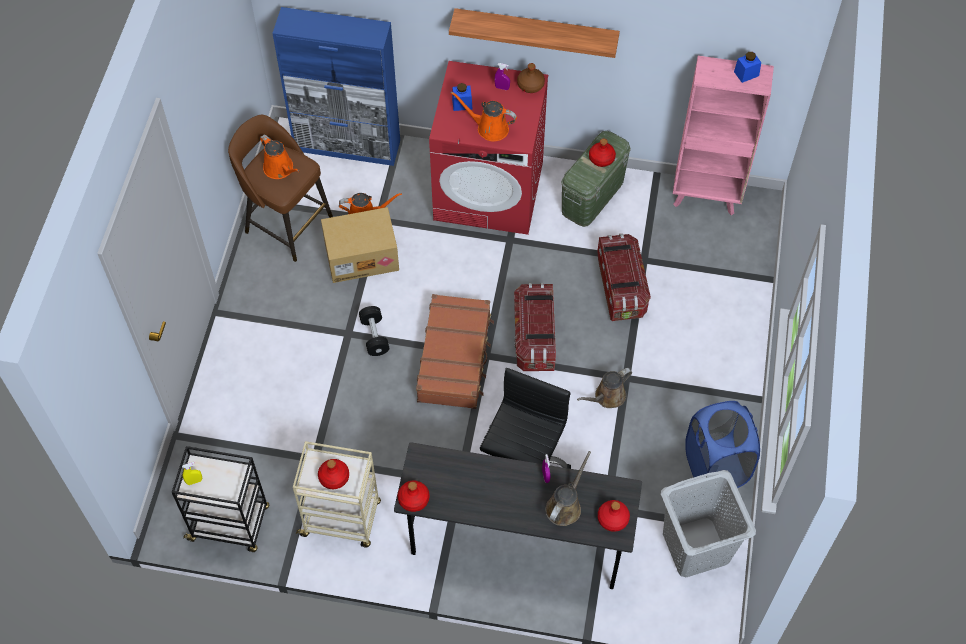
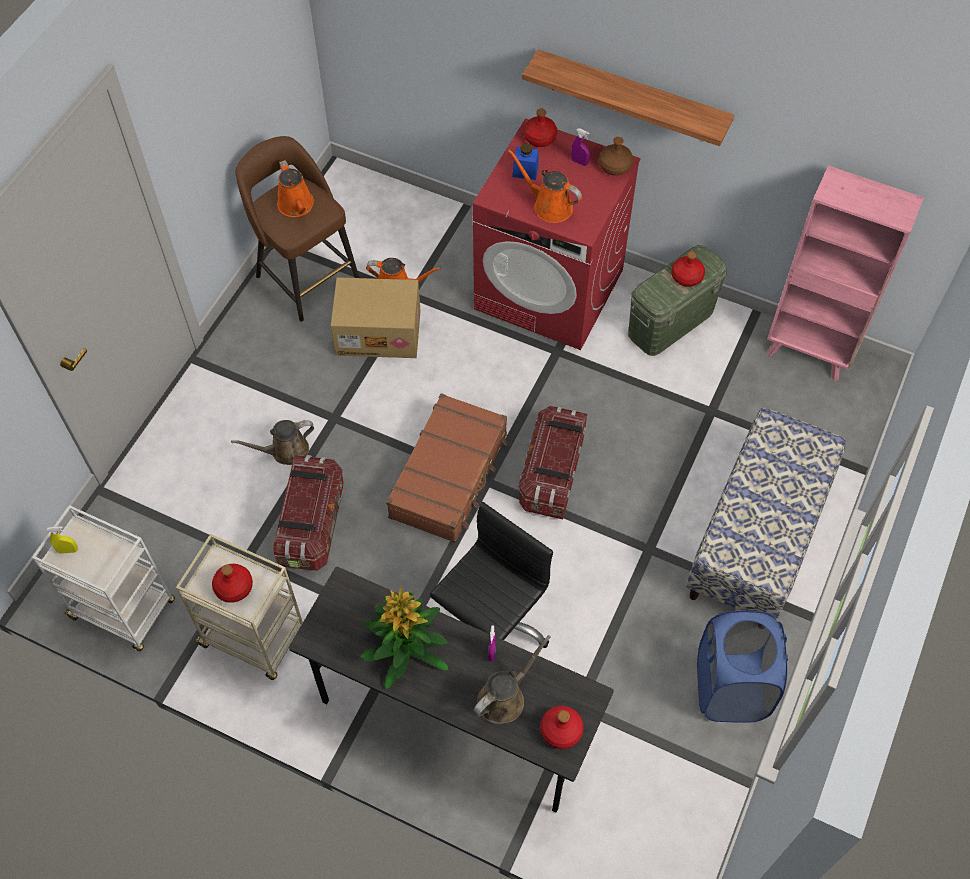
camera: 15 degrees right, 0 degrees up
black cart [172,446,269,552] -> white cart [32,505,175,651]
blue cabinet [272,7,400,166] -> none
black dumbbell [359,306,389,356] -> none
red bottle [398,481,429,512] -> red bottle moved to [523,108,557,147]
brown watering can [577,368,632,408] -> brown watering can moved to [231,420,314,465]
storage box [597,234,651,321] -> storage box moved to [273,455,344,571]
grey laundry basket [661,470,756,577] -> none
blue jar [734,52,761,83] -> none
none -> potted plant [361,586,448,689]
none -> bench [686,408,846,621]

